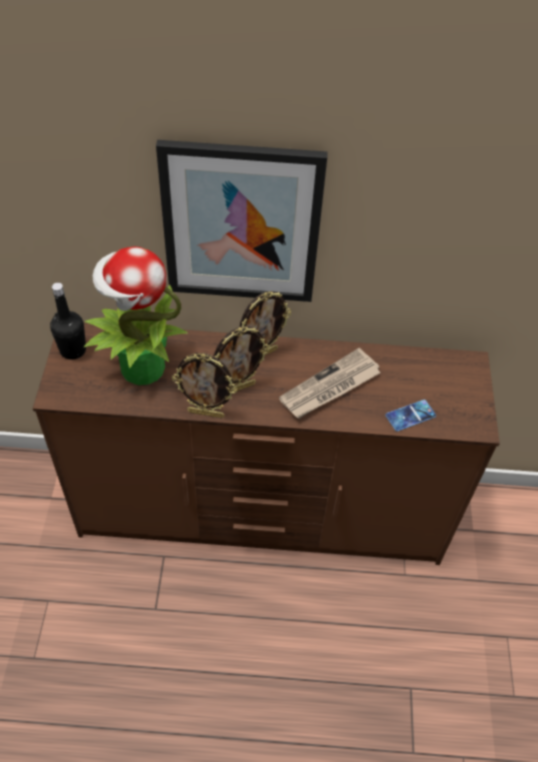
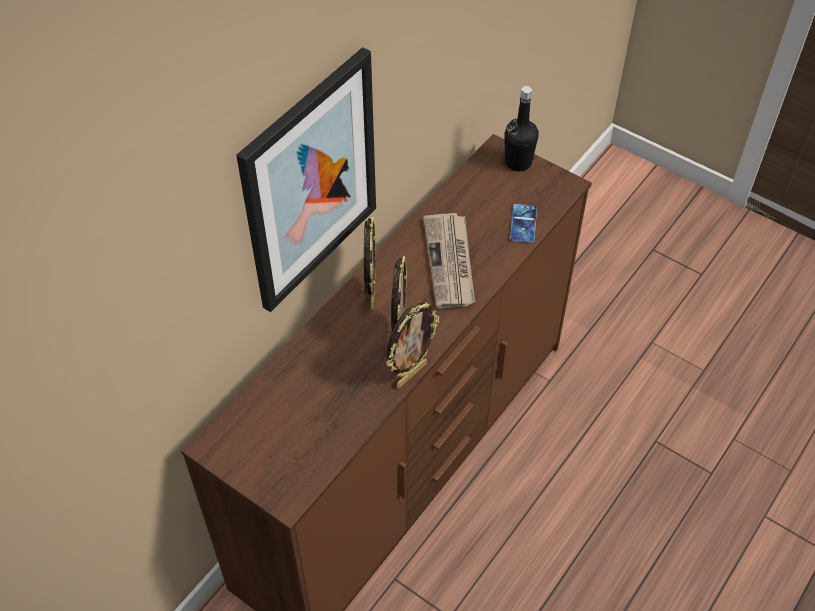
camera: 55 degrees left, 0 degrees up
black bottle [50,283,86,360] -> black bottle moved to [504,86,539,171]
potted plant [84,247,188,385] -> none

